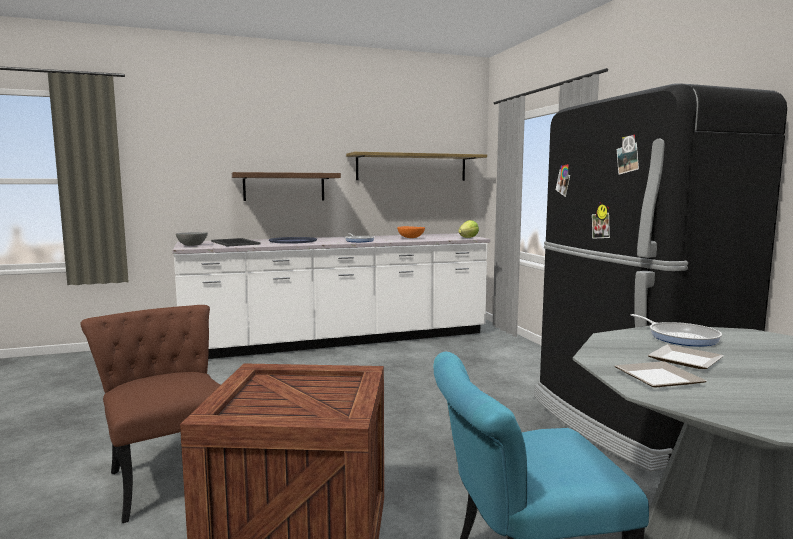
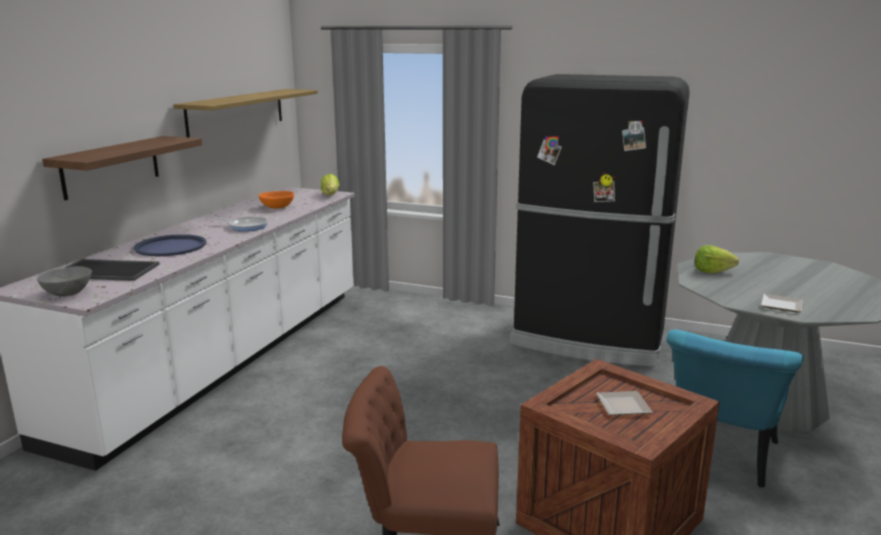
camera: 50 degrees left, 10 degrees up
frying pan [631,314,722,347] -> lettuce [695,245,739,273]
plate [648,344,724,369] -> plate moved to [596,391,653,415]

